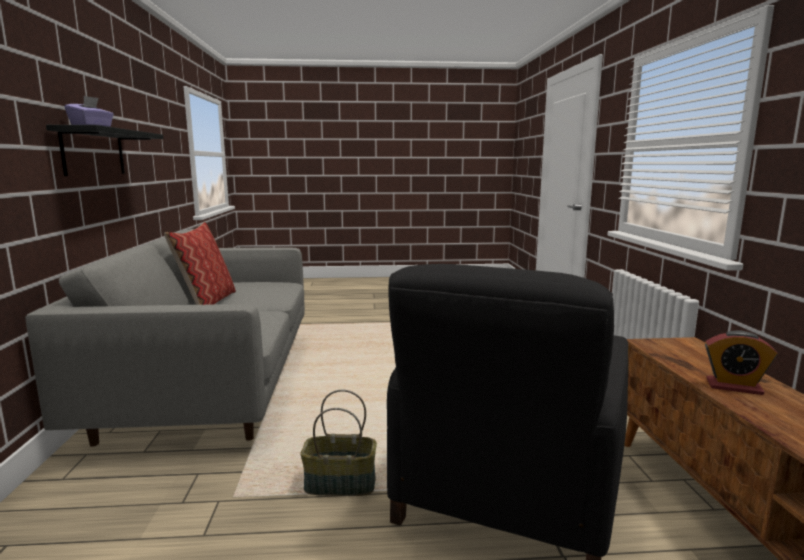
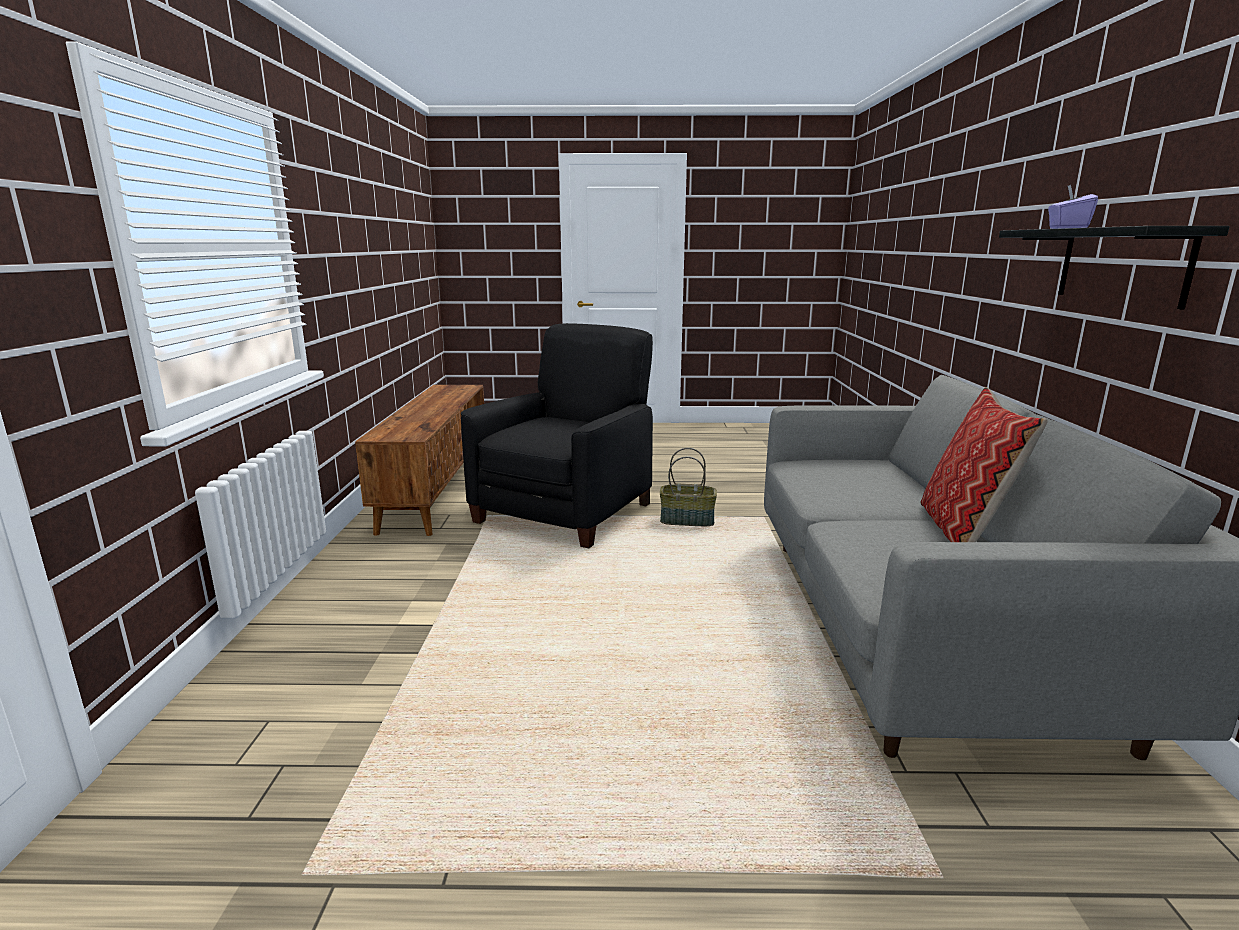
camera: 175 degrees left, 5 degrees up
alarm clock [705,331,777,395] -> none

